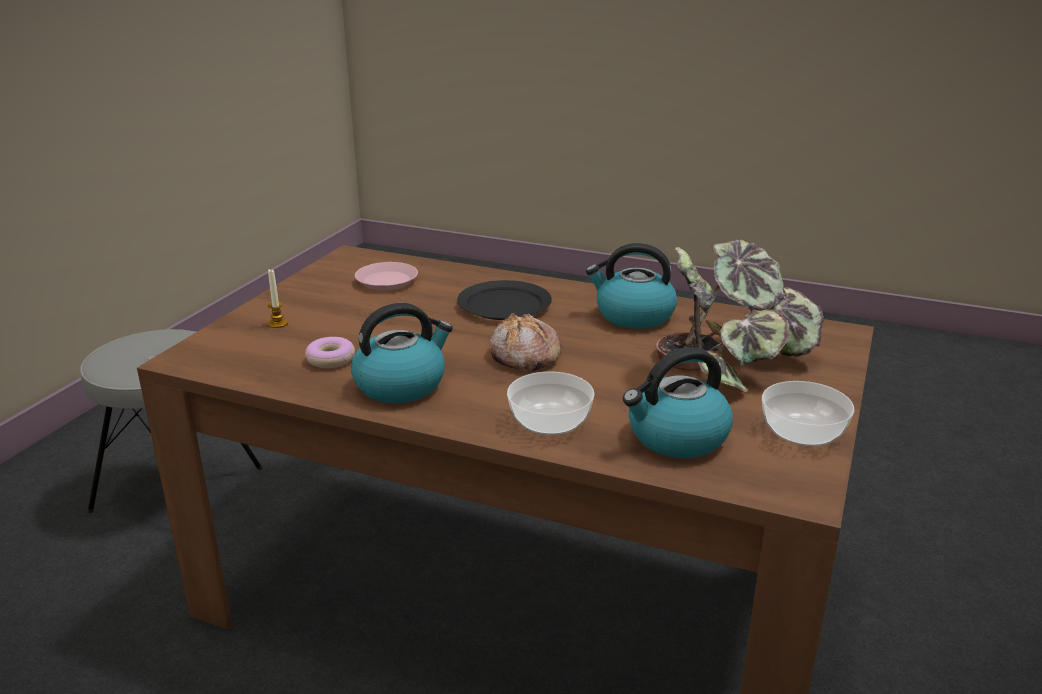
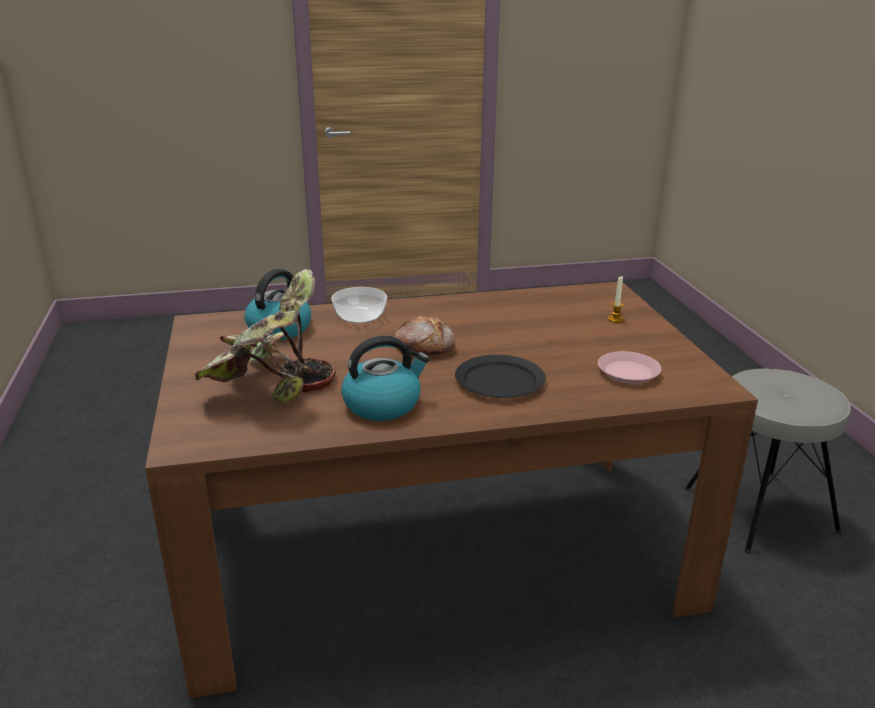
camera: 145 degrees right, 0 degrees up
donut [305,337,355,368] -> none
kettle [351,303,453,403] -> none
bowl [762,381,854,446] -> none

